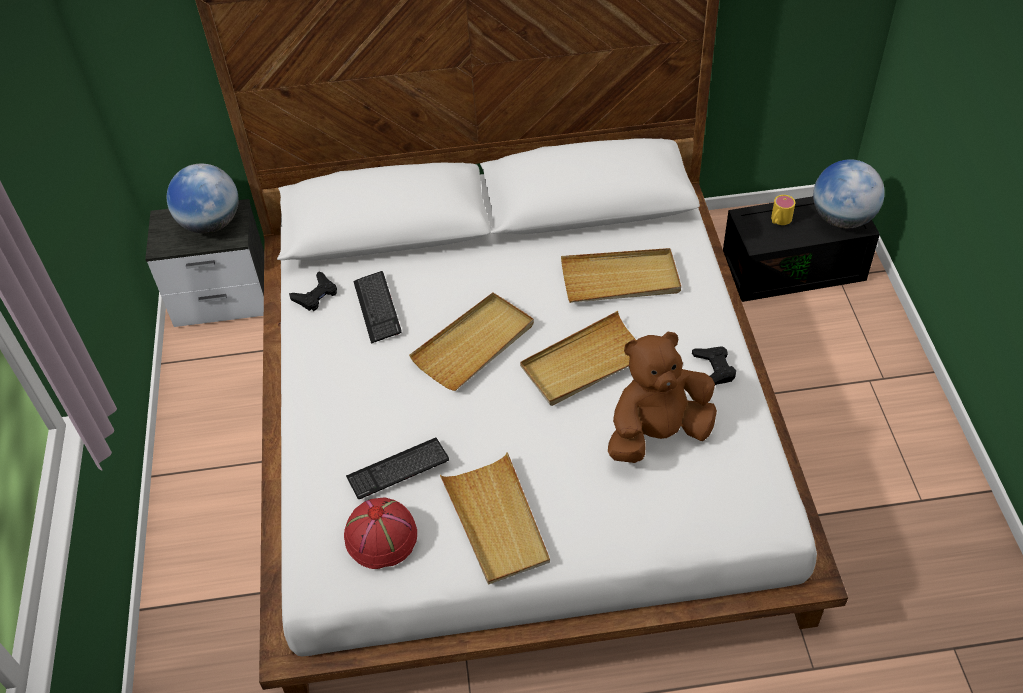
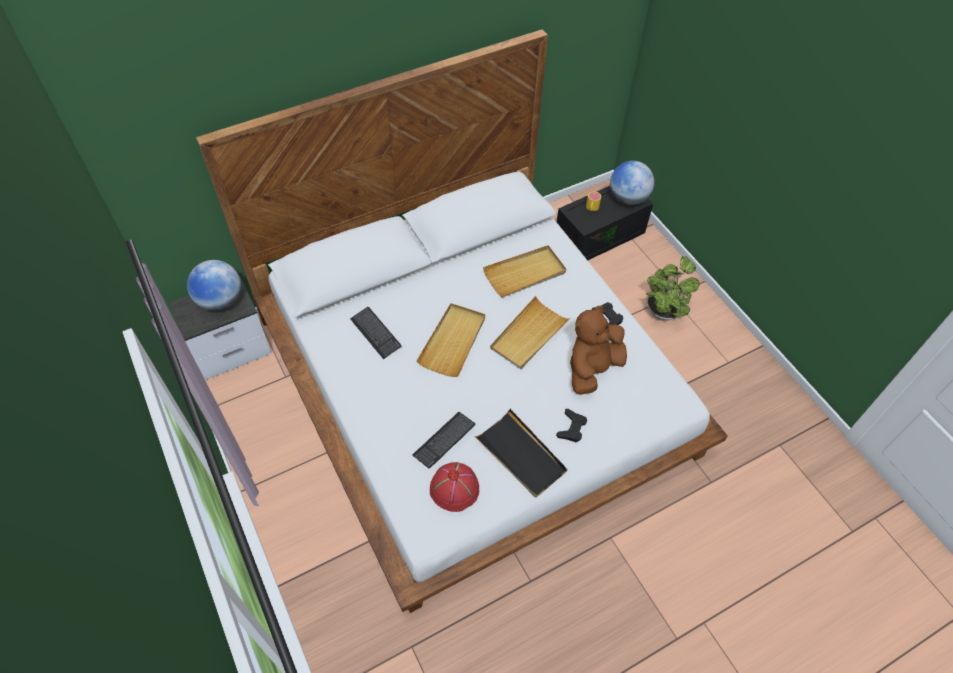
camera: 25 degrees left, 5 degrees up
black game controller [289,271,337,311] -> black game controller moved to [556,409,587,442]
beige tray [440,452,550,585] -> black tray [475,409,568,498]
none -> potted plant [646,256,700,321]

